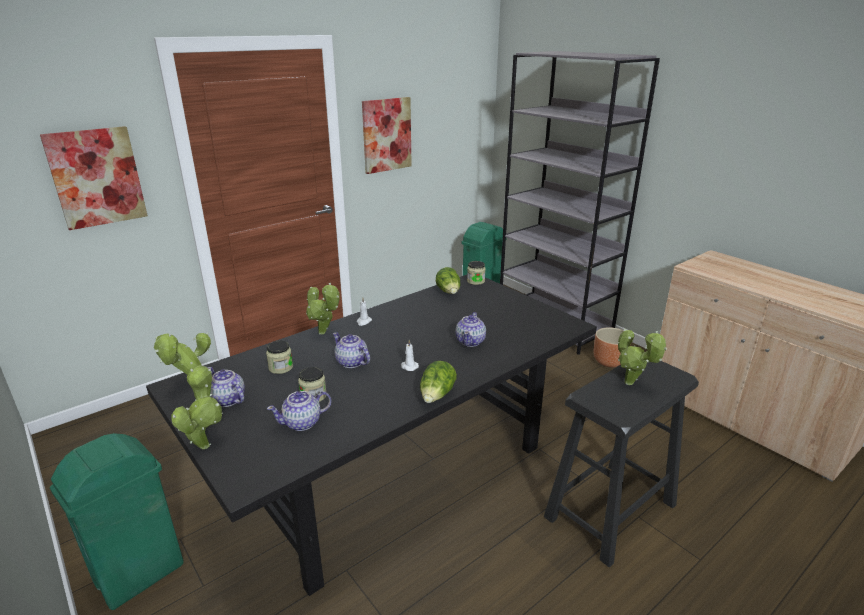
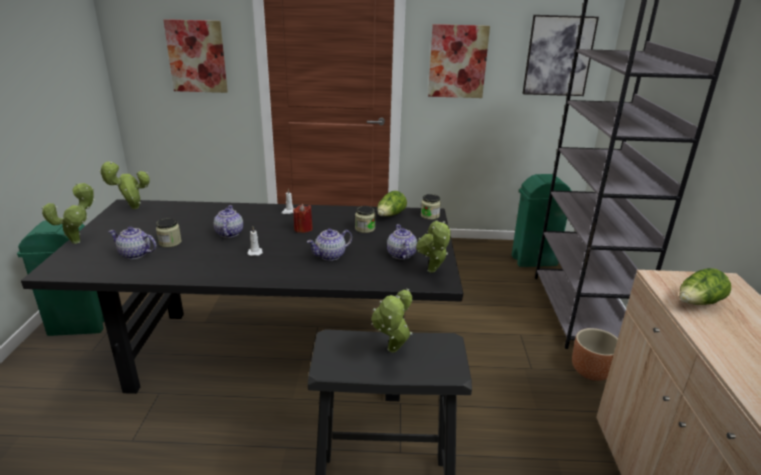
camera: 40 degrees right, 0 degrees up
teapot [207,367,245,407] -> teapot moved to [387,224,417,260]
jar [266,341,293,374] -> jar moved to [355,206,376,233]
potted plant [306,283,340,334] -> potted plant moved to [416,220,451,273]
lettuce [420,361,457,403] -> lettuce moved to [679,268,731,305]
none -> red candle [293,204,313,233]
none -> picture [522,15,599,96]

